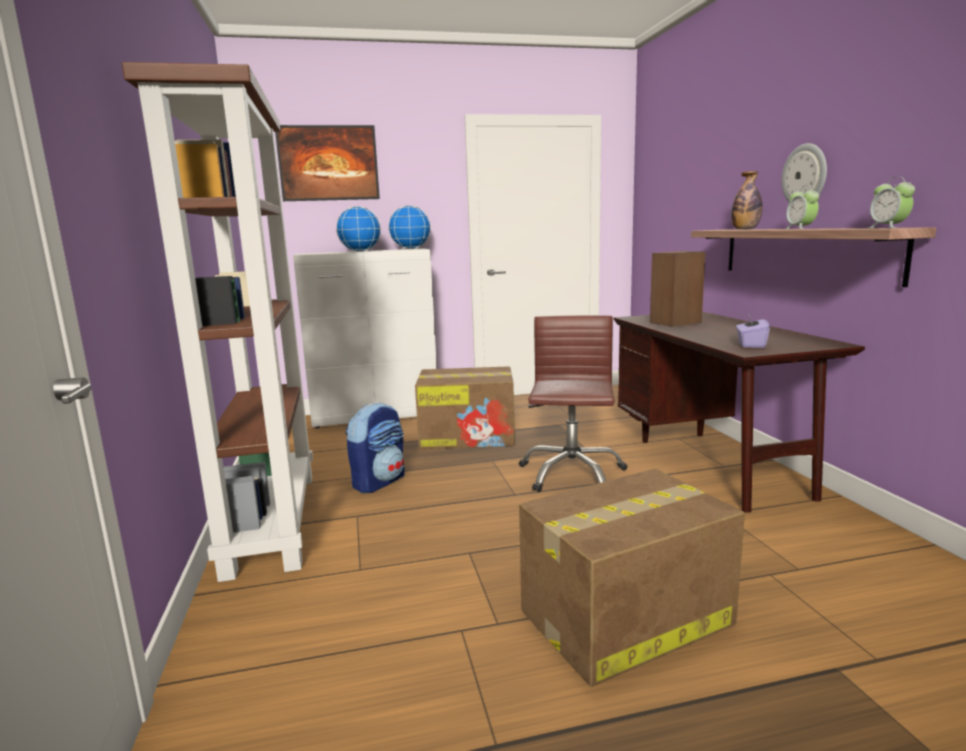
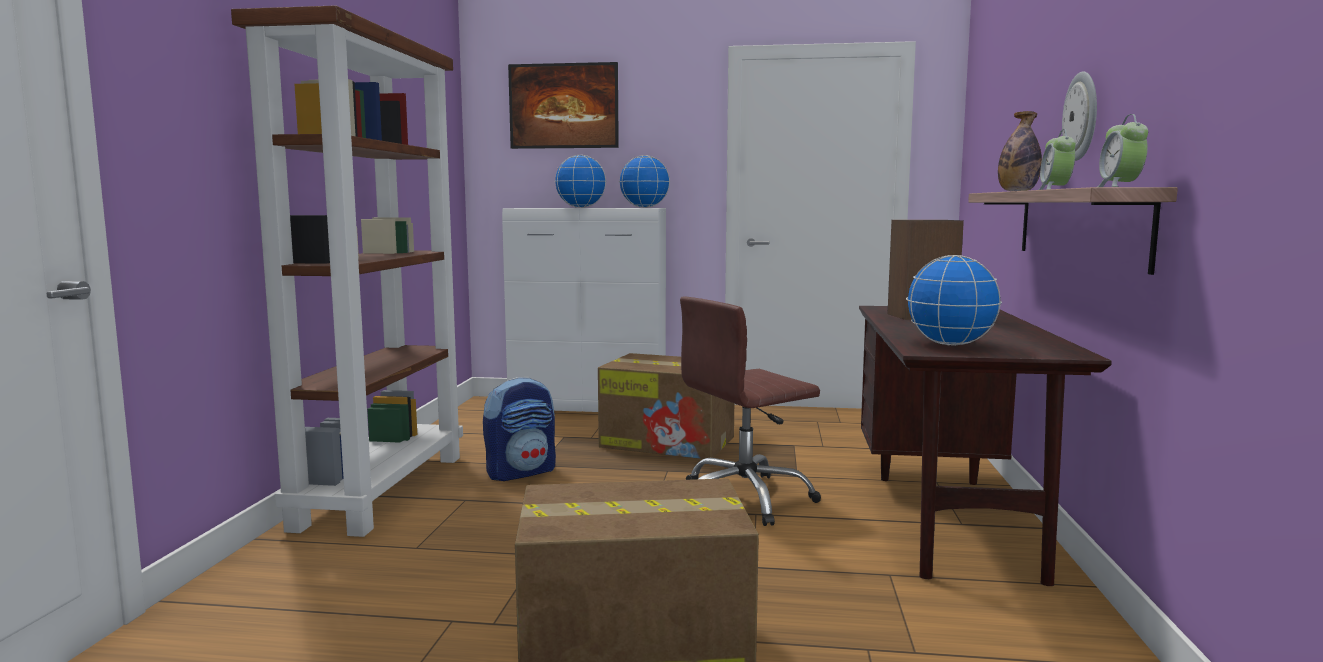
camera: 20 degrees right, 5 degrees down
brown office chair [519,315,628,492] -> brown office chair turned 150 degrees counterclockwise [680,297,821,526]
purple tissue box [736,313,770,348] -> globe [906,255,1002,346]

